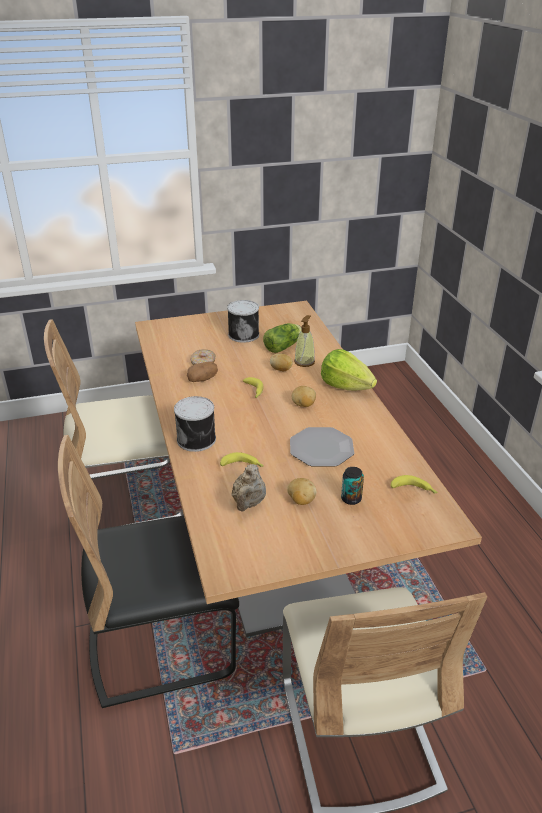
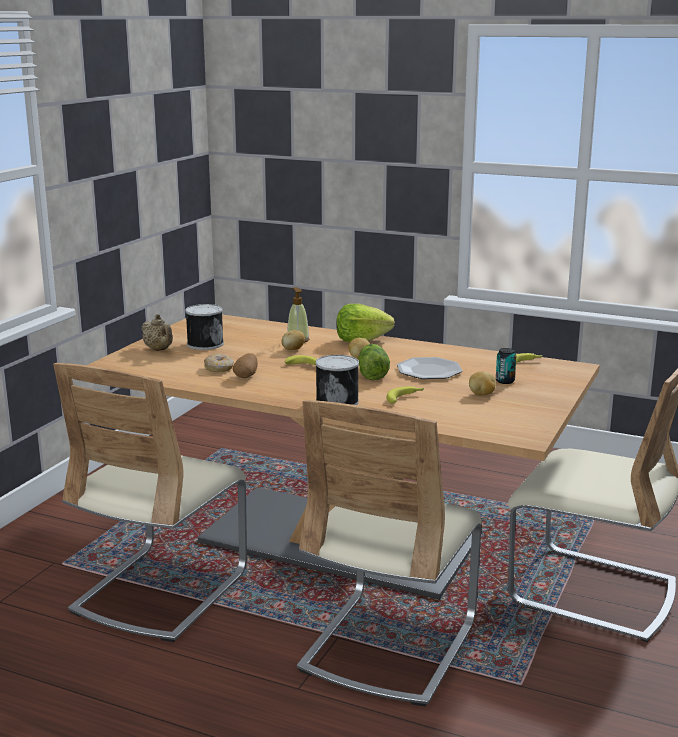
camera: 50 degrees left, 15 degrees down
black chair [58,435,239,708] -> beige chair [297,400,482,707]
beige teapot [231,464,266,511] -> beige teapot moved to [142,314,173,351]
lettuce [263,323,301,353] -> lettuce moved to [358,344,390,380]

